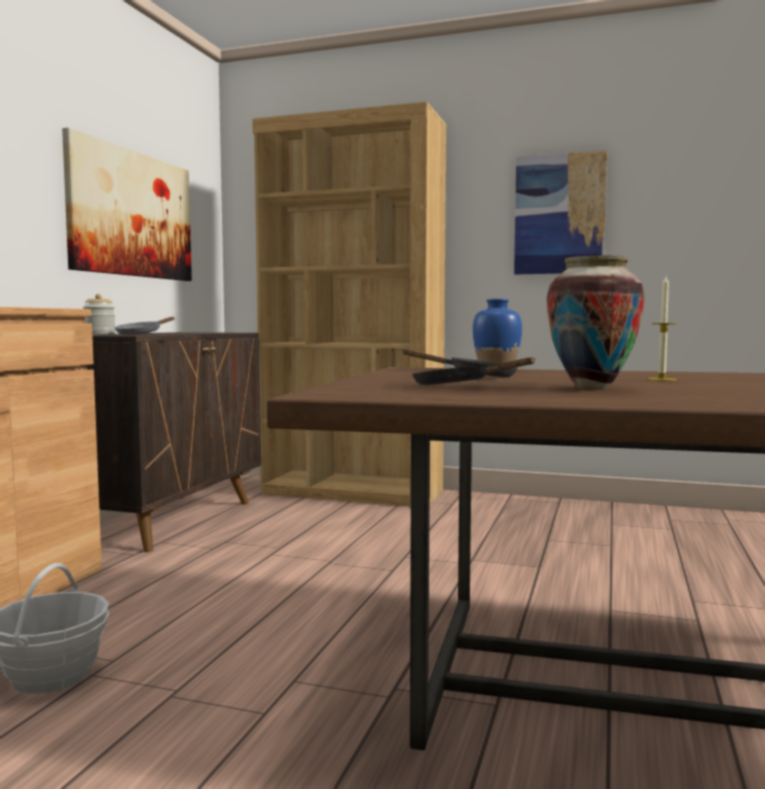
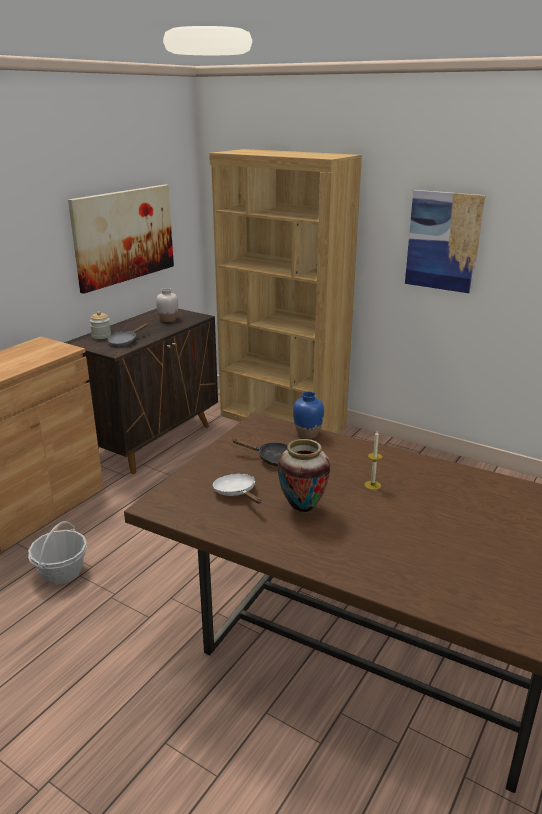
camera: 15 degrees right, 20 degrees up
black frying pan [412,357,536,385] -> white frying pan [213,474,262,504]
none -> white vase [156,288,178,322]

